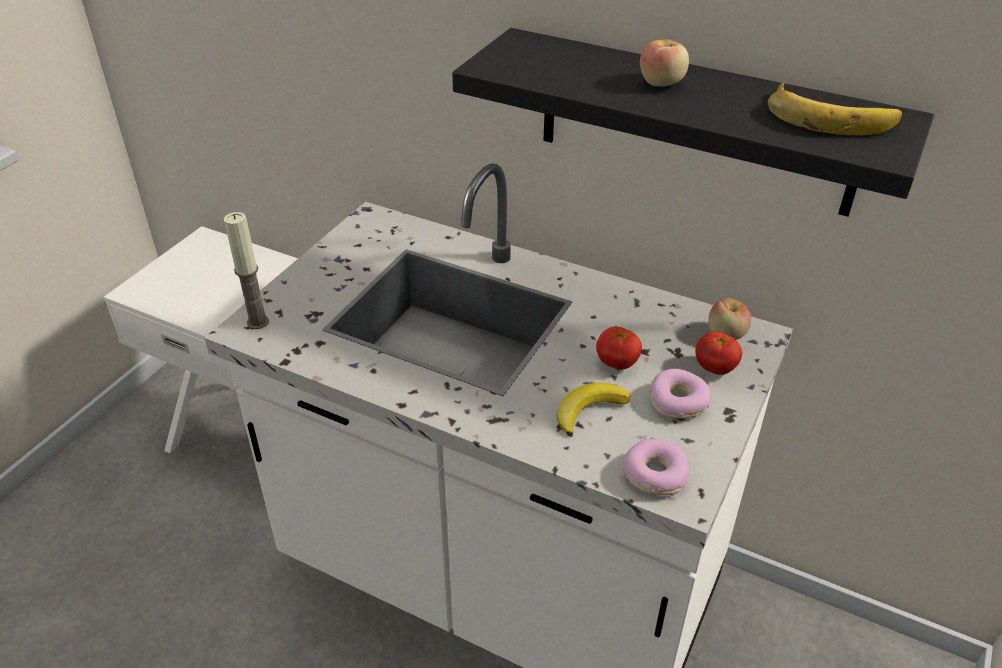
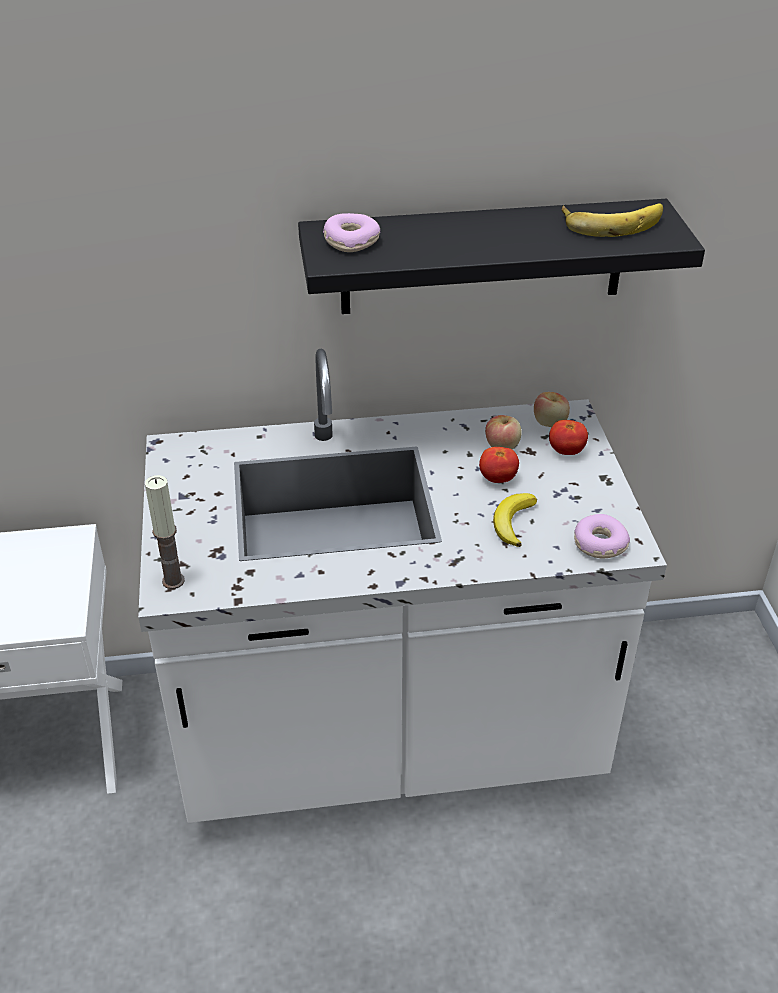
camera: 35 degrees left, 0 degrees up
apple [640,39,689,87] -> apple moved to [485,415,521,449]
donut [649,369,711,419] -> donut moved to [323,213,381,252]

